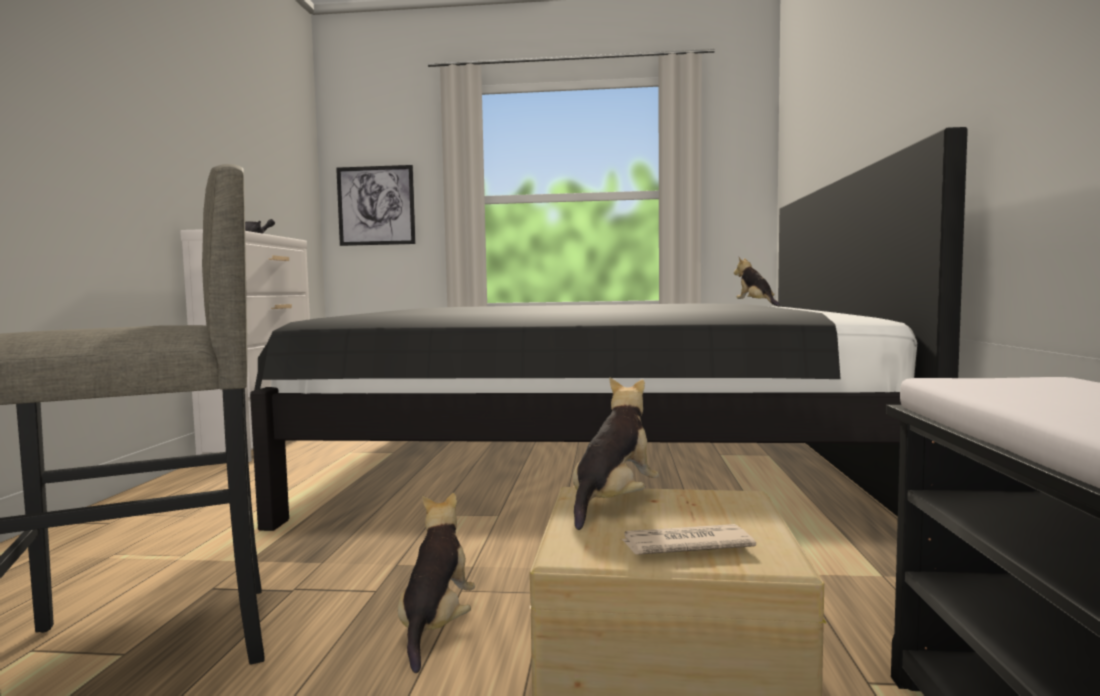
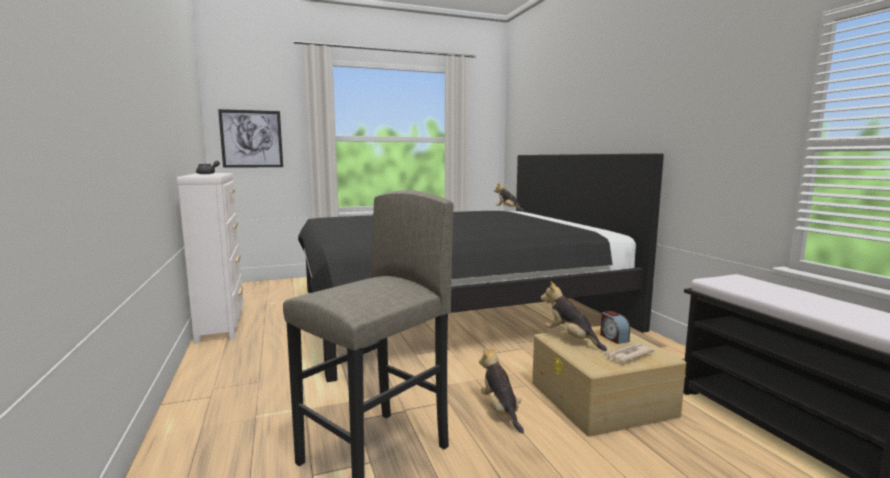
camera: 25 degrees left, 5 degrees up
plush toy [573,377,659,530] -> plush toy turned 45 degrees counterclockwise [541,282,607,351]
none -> alarm clock [600,311,630,344]

